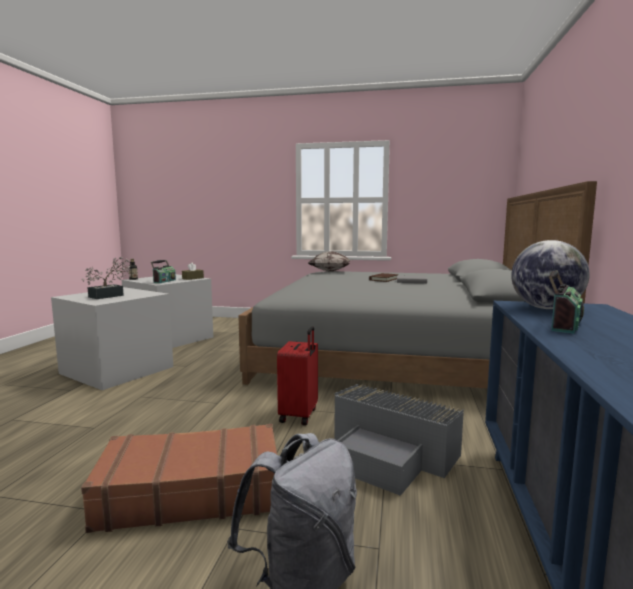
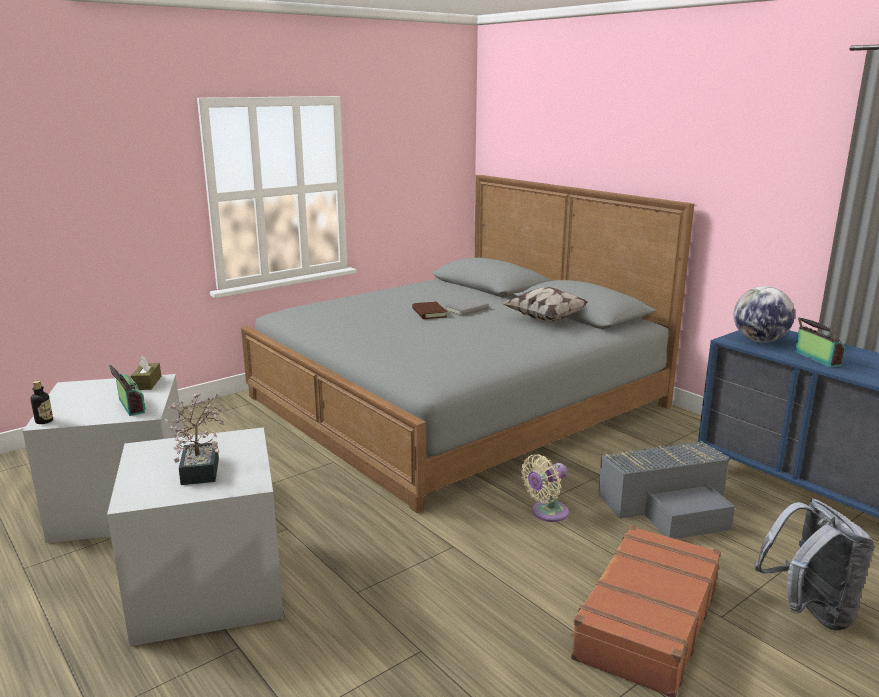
camera: 50 degrees left, 10 degrees up
red suitcase [277,326,318,425] -> beige fan [521,454,569,522]
pillow [308,251,350,272] -> pillow moved to [501,287,588,321]

